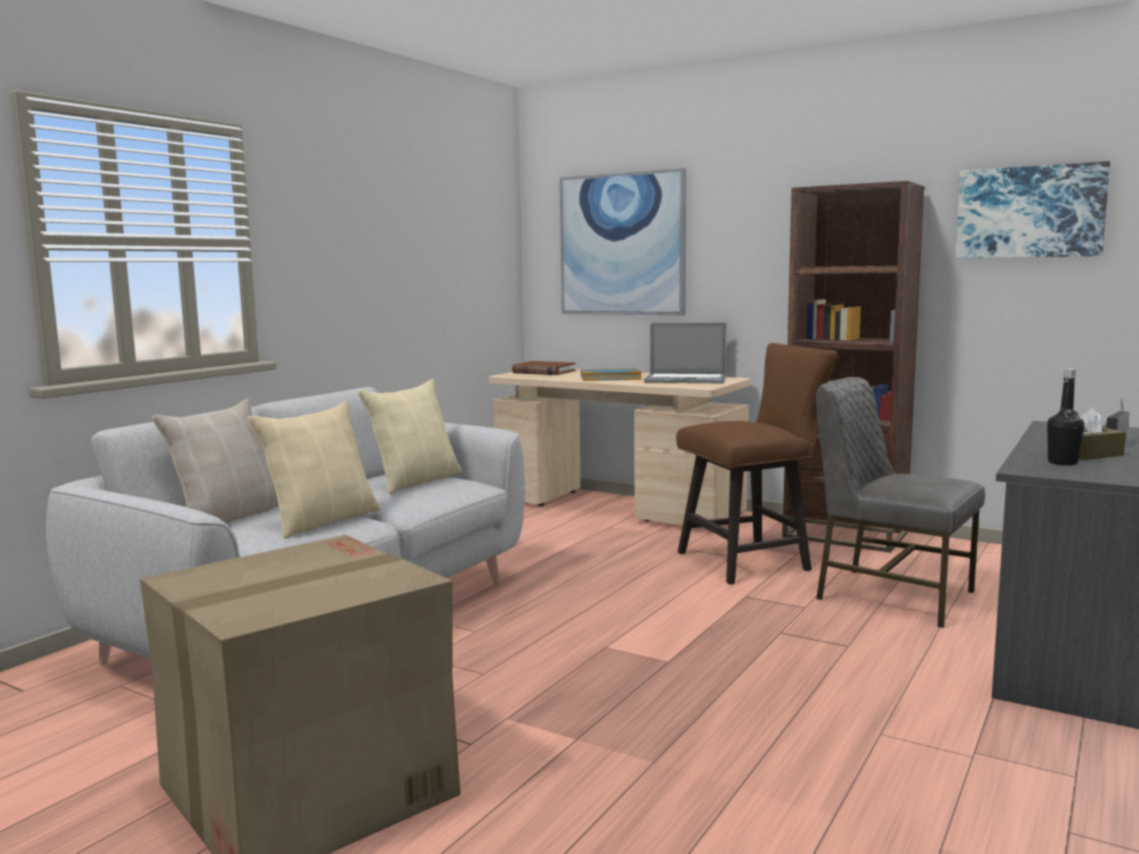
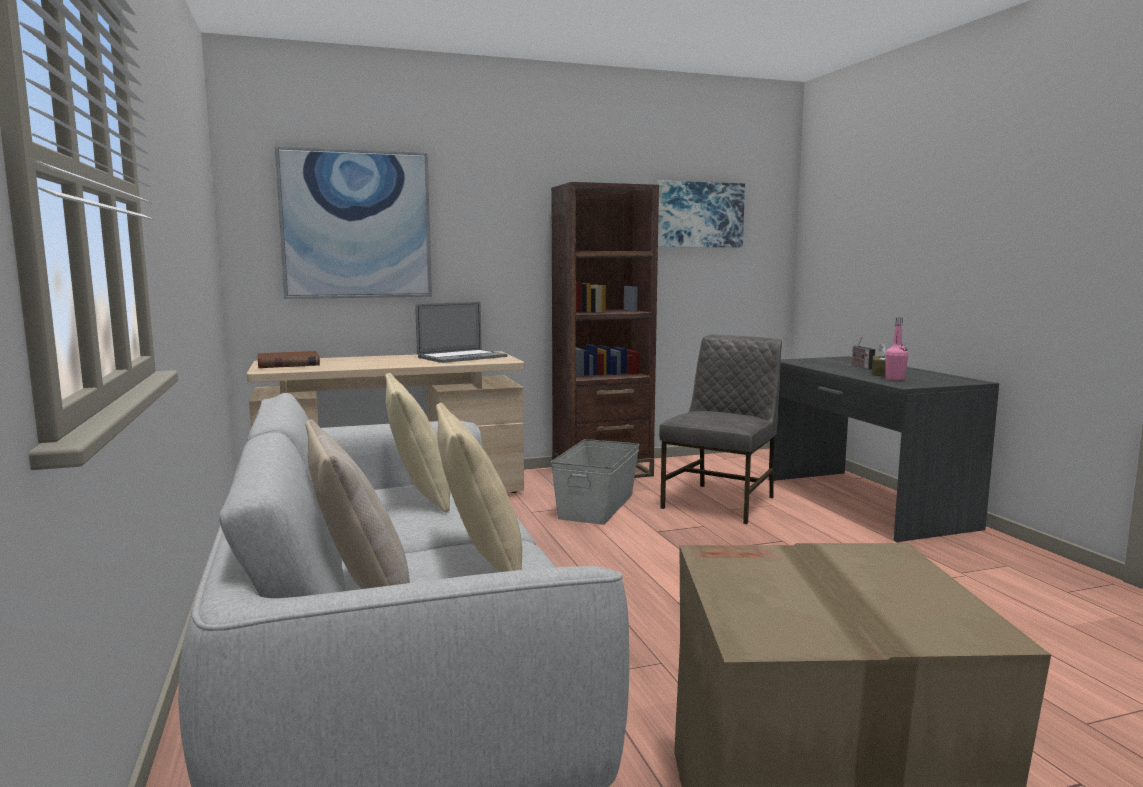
camera: 50 degrees left, 0 degrees up
book [581,368,642,381] -> none
brown chair [676,343,838,585] -> grey storage box [551,439,640,525]
grey chair [816,377,985,628] -> grey chair turned 135 degrees clockwise [659,334,782,524]
black bottle [1047,369,1084,465] -> pink bottle [885,318,908,380]

